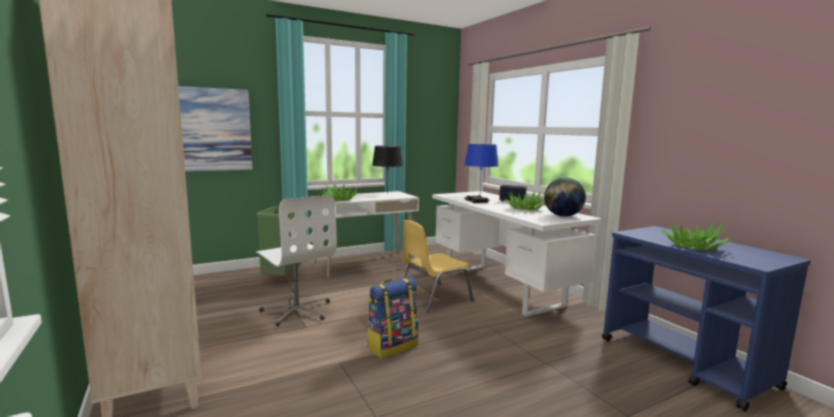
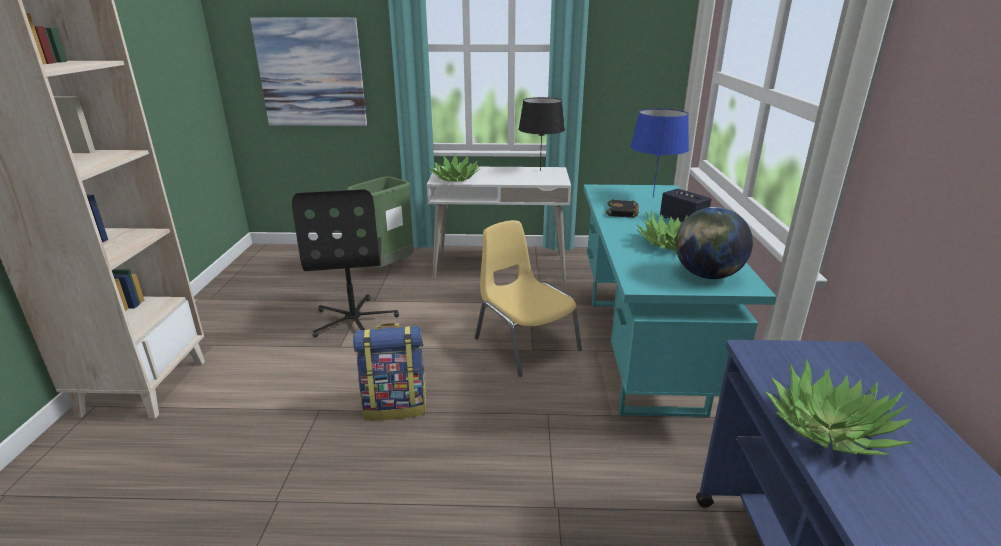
camera: 30 degrees right, 15 degrees up
white office chair [256,195,337,326] -> black office chair [292,189,399,338]
yellow chair [402,220,473,313] -> yellow chair turned 60 degrees clockwise [475,220,582,377]
white desk [432,191,602,317] -> turquoise desk [584,185,777,418]

